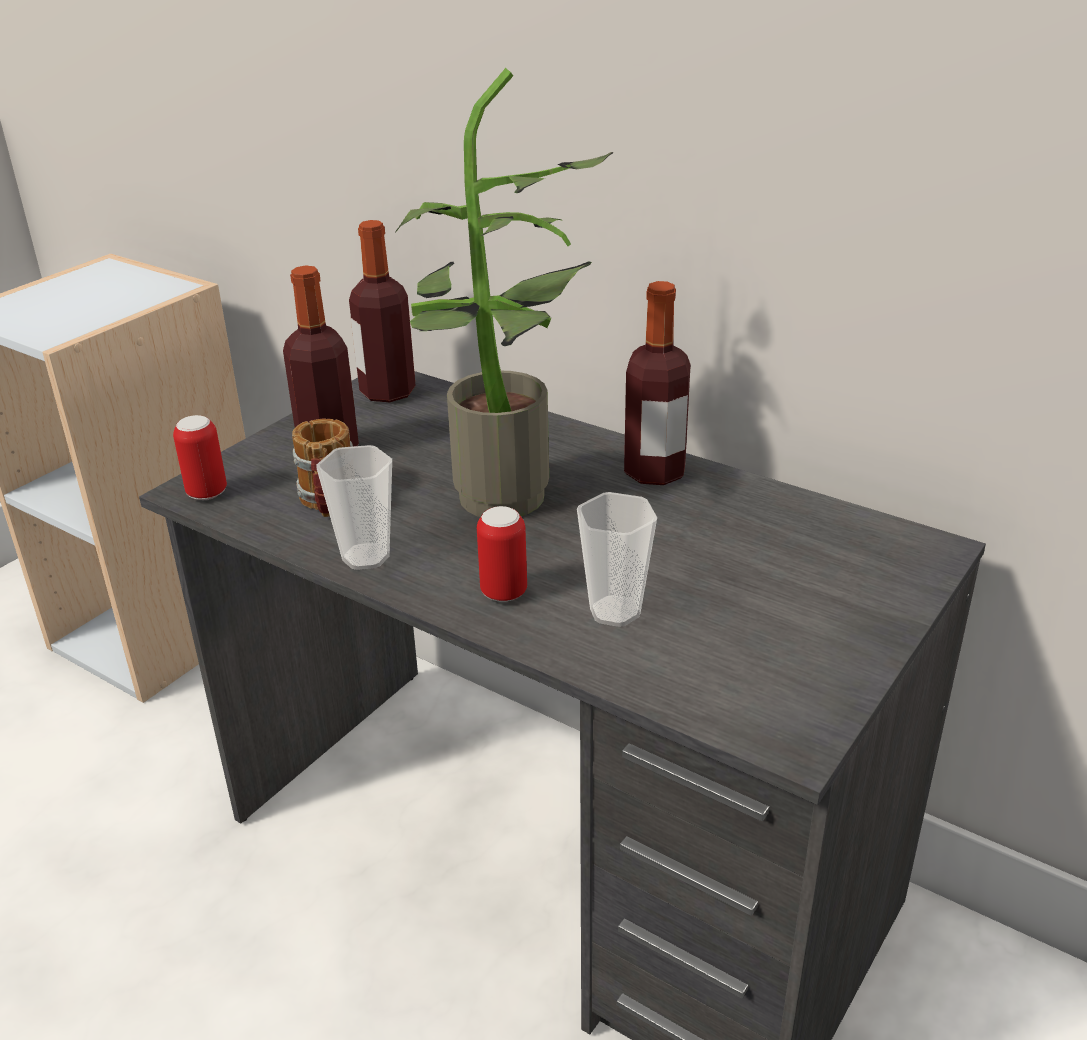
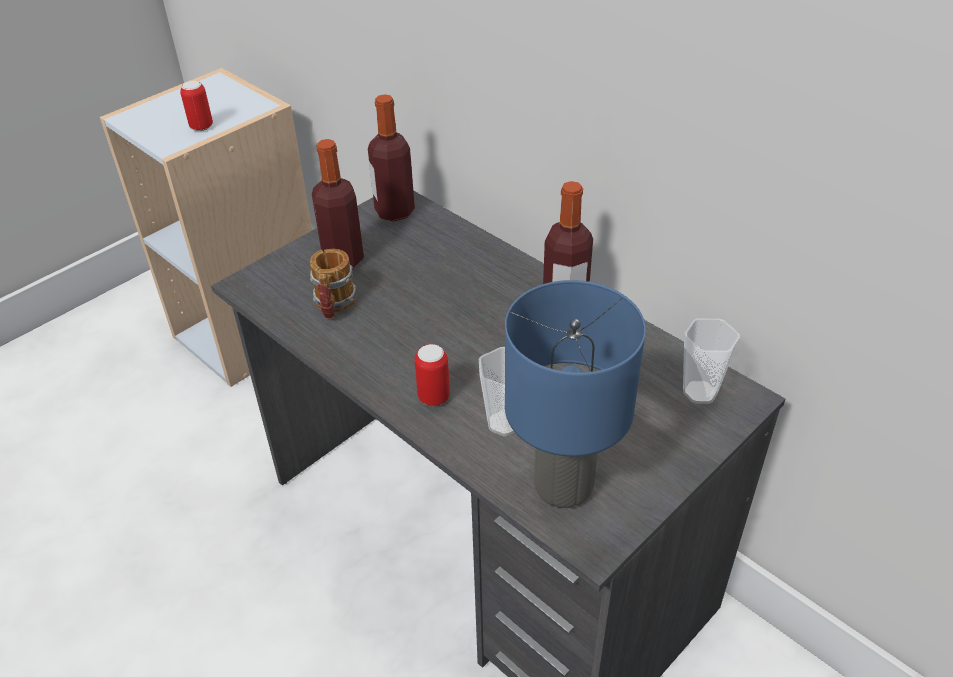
camera: 10 degrees right, 10 degrees up
can [173,415,227,500] -> can moved to [180,81,213,131]
cup [316,445,392,570] -> cup moved to [683,319,740,404]
potted plant [395,68,613,517] -> none
none -> blue table lamp [505,280,646,508]

